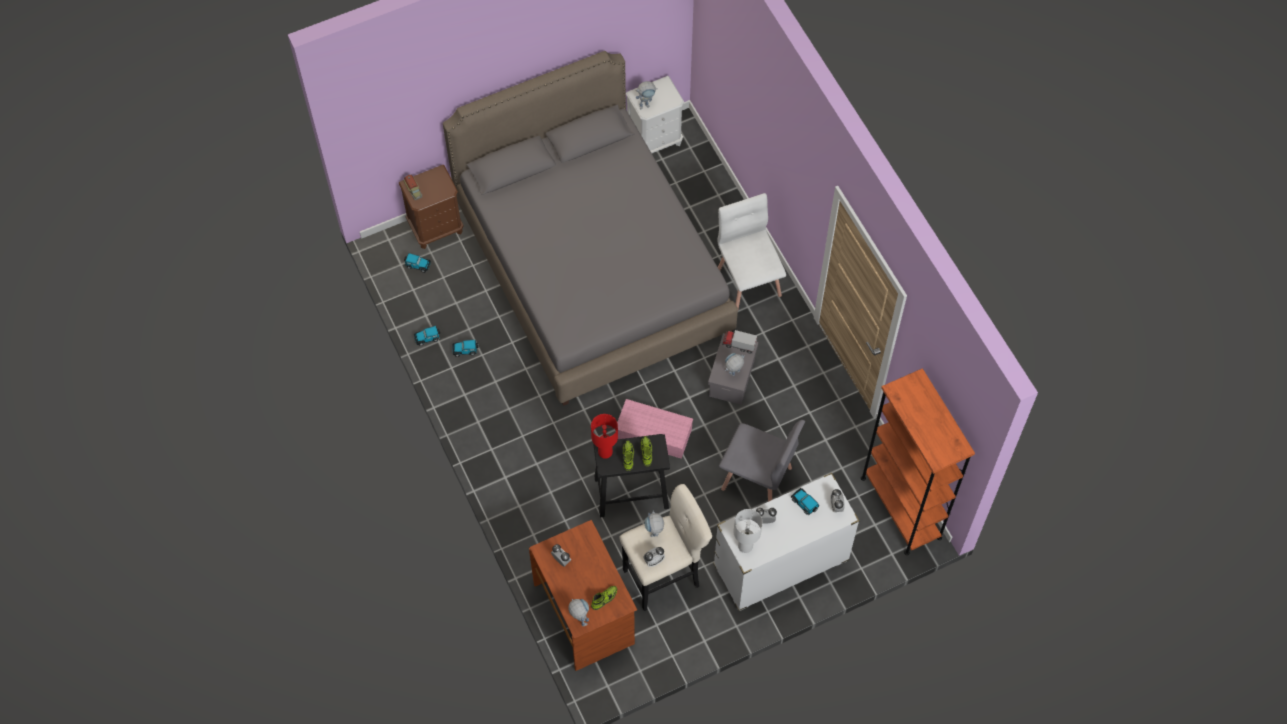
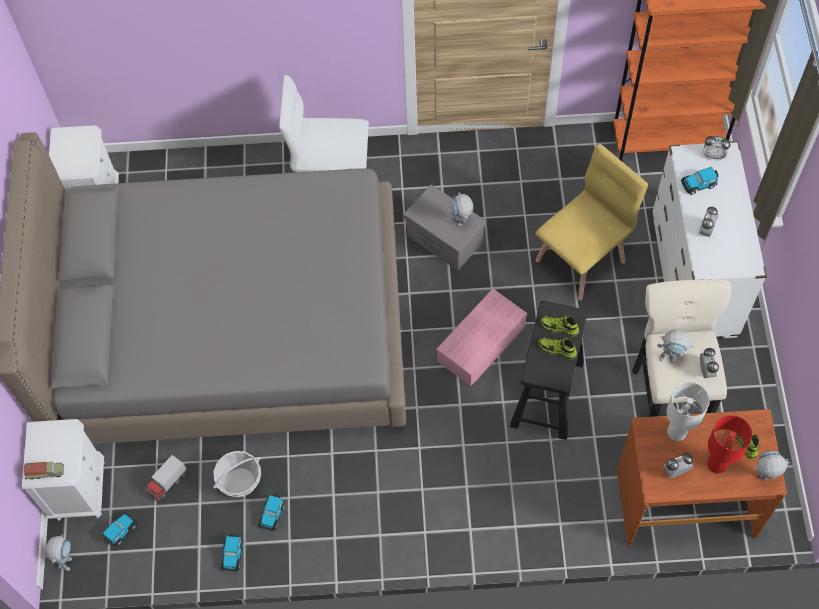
camera: 65 degrees left, 0 degrees up
brown nightstand [399,165,463,249] -> white nightstand [22,419,105,521]
red table lamp [591,414,618,459] -> red table lamp moved to [707,415,752,473]
toy robot [636,81,658,109] -> toy robot moved to [45,535,72,571]
grey chair [719,420,805,502] -> yellow chair [536,144,648,301]
toy truck [722,330,757,354] -> toy truck moved to [146,455,187,502]
white table lamp [734,509,763,553] -> white table lamp moved to [666,382,710,441]
none -> basket [213,451,261,497]

